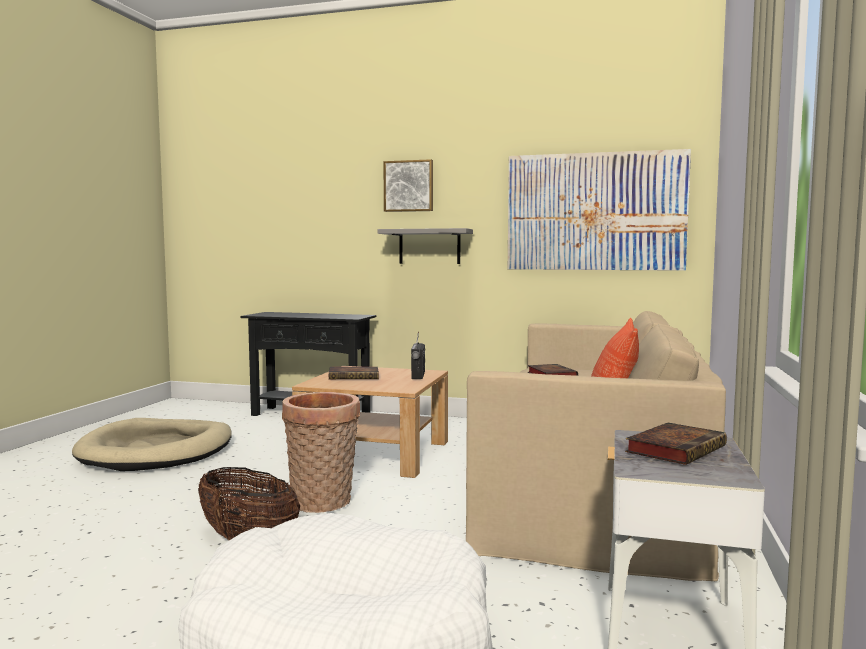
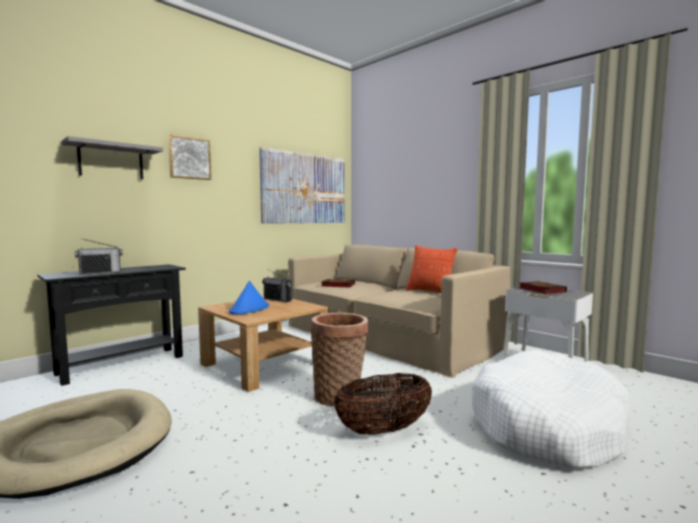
camera: 60 degrees left, 0 degrees up
book [329,367,379,379] -> blue hat [229,281,269,314]
grey shelf [377,228,473,264] -> grey shelf moved to [62,136,163,179]
none -> radio [75,238,123,275]

